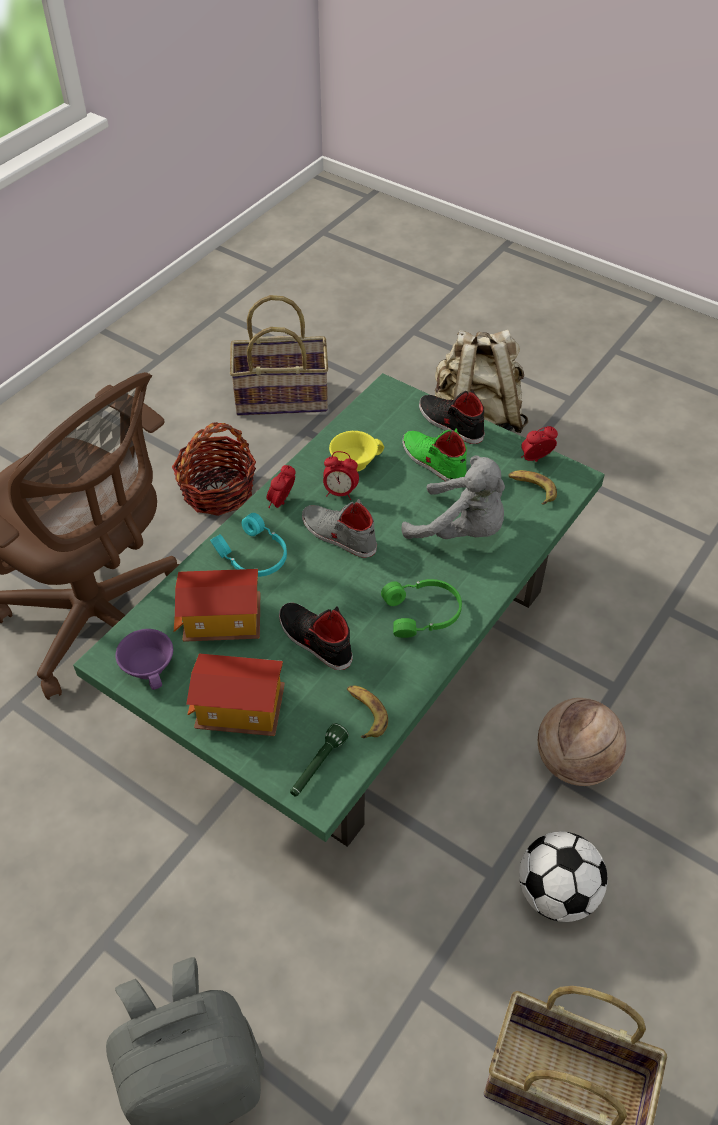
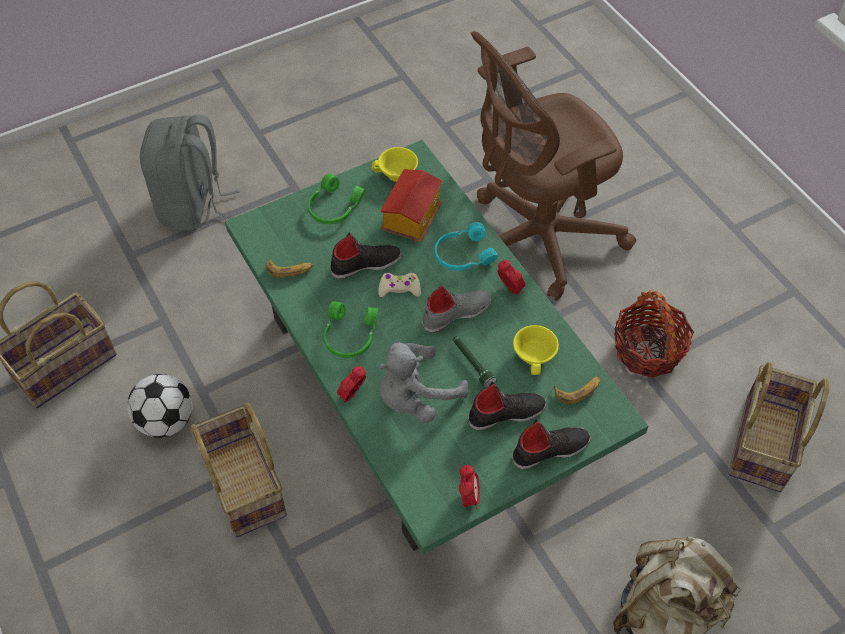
camera: 115 degrees right, 5 degrees up
purple cup [115,629,173,690] -> yellow cup [372,147,418,182]
toy house [186,653,285,736] -> green headphones [308,174,365,224]
green flashlight [290,723,349,797] -> green flashlight moved to [453,336,497,388]
alarm clock [323,451,359,500] -> alarm clock moved to [337,366,366,402]
green shoe [402,429,467,481] -> black shoe [468,381,547,430]
banana [508,470,557,505] -> banana moved to [554,376,600,404]
basketball [538,698,626,786] -> basket [190,403,287,537]
none -> beige game controller [378,273,421,297]

